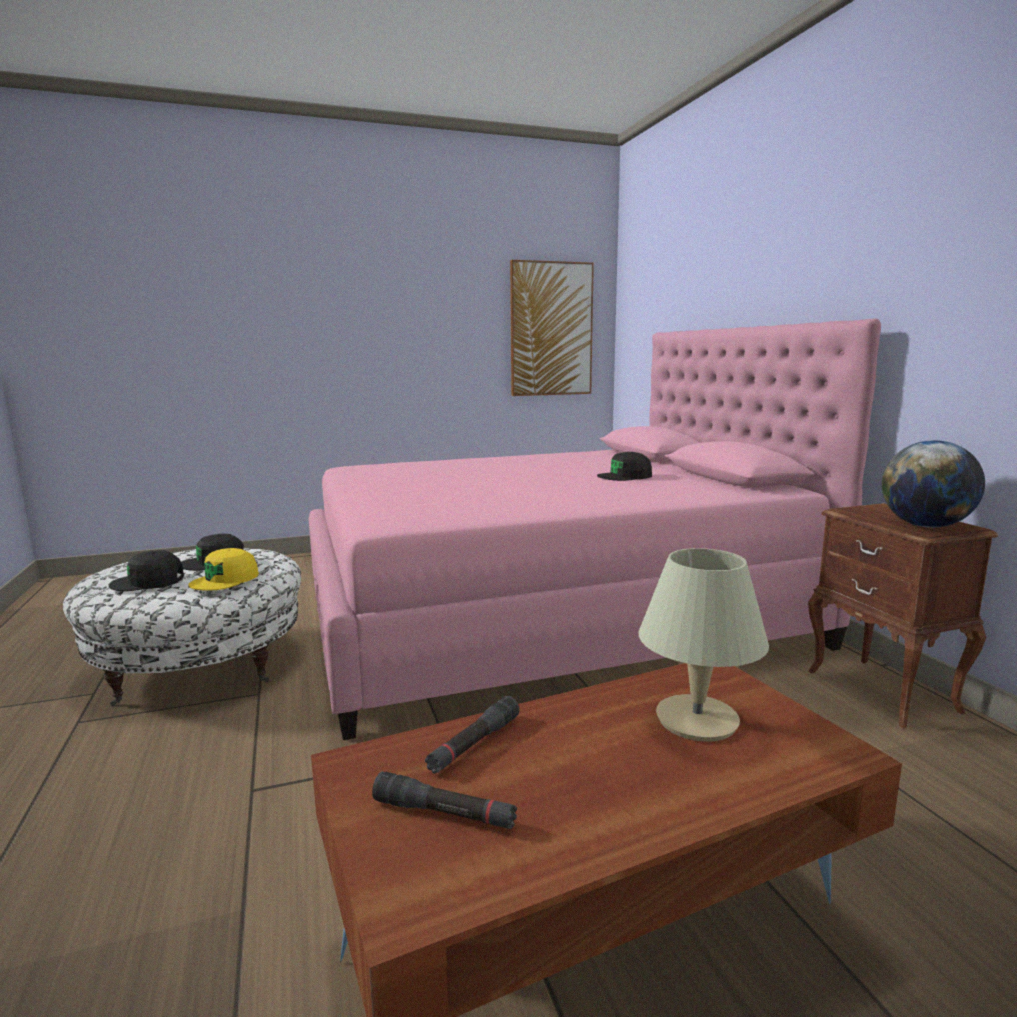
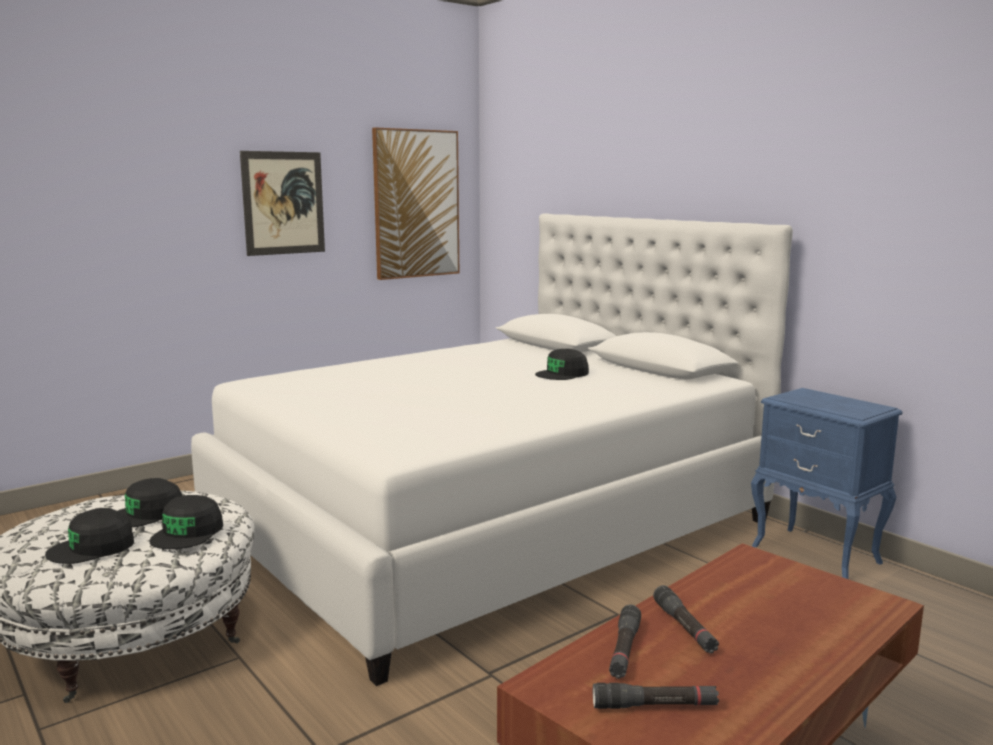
camera: 20 degrees left, 0 degrees up
yellow cap [188,548,259,591] -> black cap [150,495,223,549]
pink bed [308,319,881,740] -> white bed [191,213,793,686]
beige table lamp [639,548,769,742] -> none
brown nightstand [808,503,998,729] -> blue nightstand [751,388,902,579]
globe [881,440,985,528] -> none
none -> picture [240,151,325,256]
none -> black flashlight [653,585,719,653]

